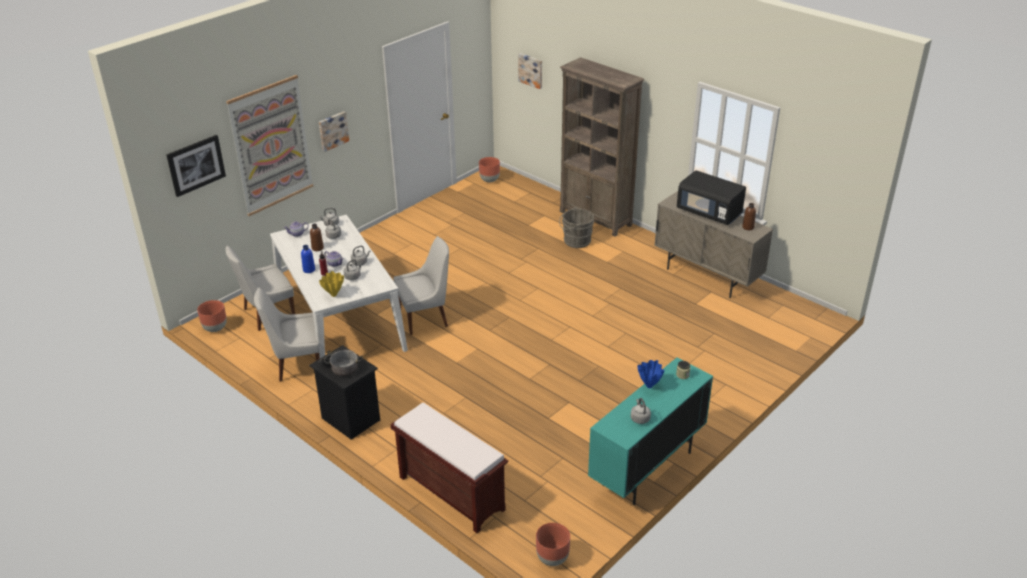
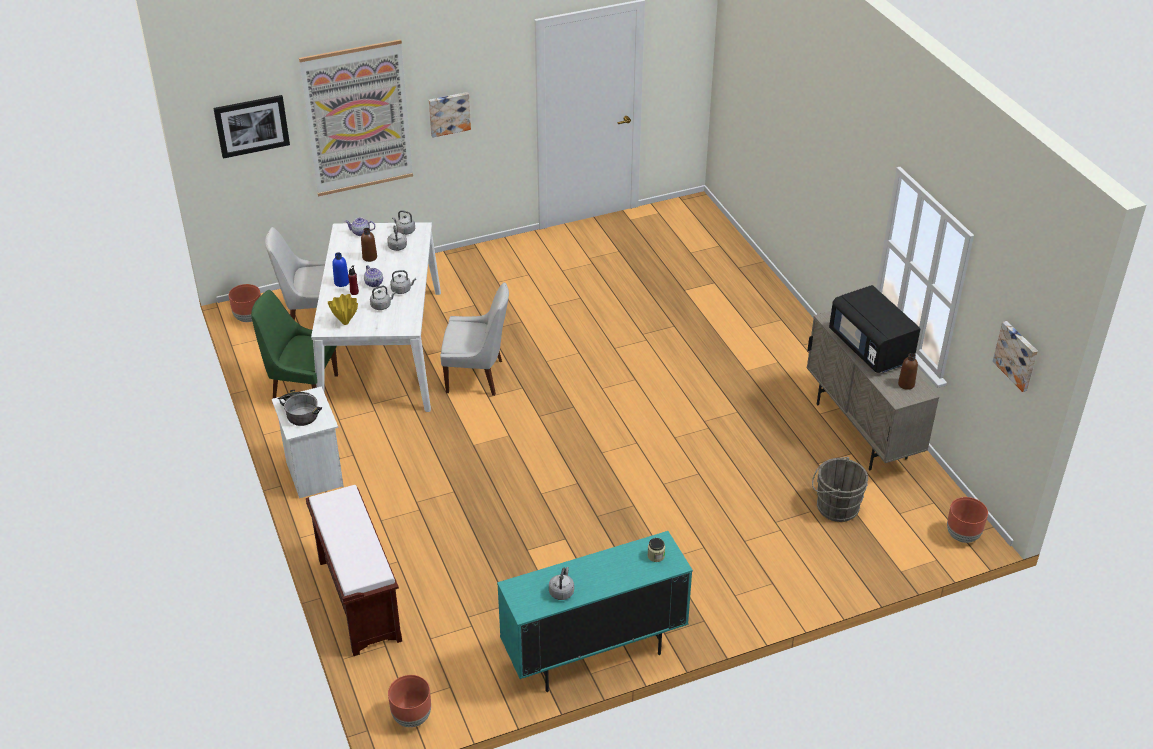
camera: 25 degrees right, 5 degrees up
white chair [254,288,320,382] -> green chair [251,290,338,398]
black nightstand [309,345,380,440] -> white nightstand [272,386,344,498]
brown planter [479,157,500,182] -> brown planter moved to [947,497,988,543]
picture [518,53,542,89] -> picture moved to [993,321,1038,392]
grey bucket [559,207,594,248] -> grey bucket moved to [812,457,868,522]
brown bookcase [560,57,644,236] -> none
blue vase [637,360,665,388] -> none

